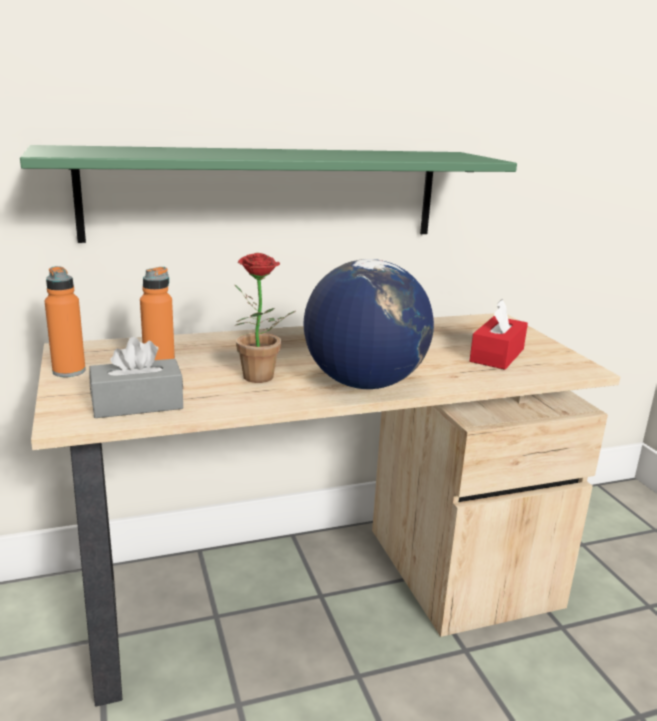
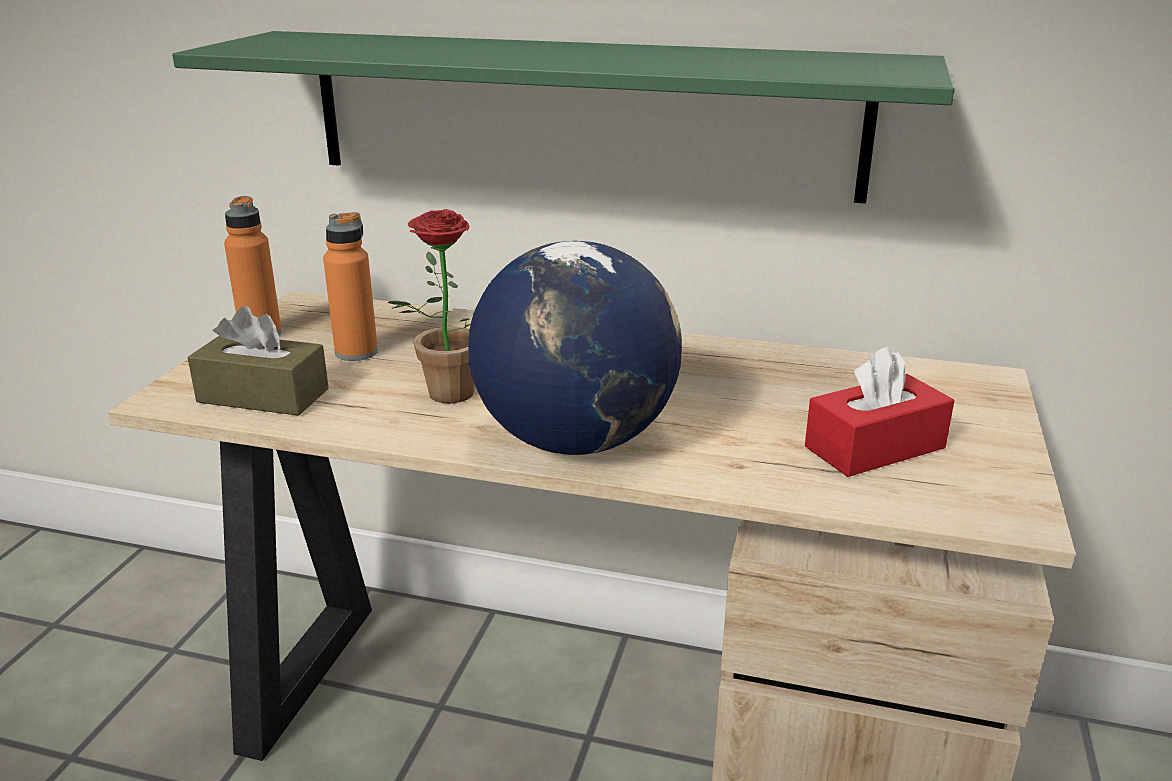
camera: 35 degrees right, 5 degrees up
grey tissue box [89,337,183,418] -> brown tissue box [187,306,329,416]

